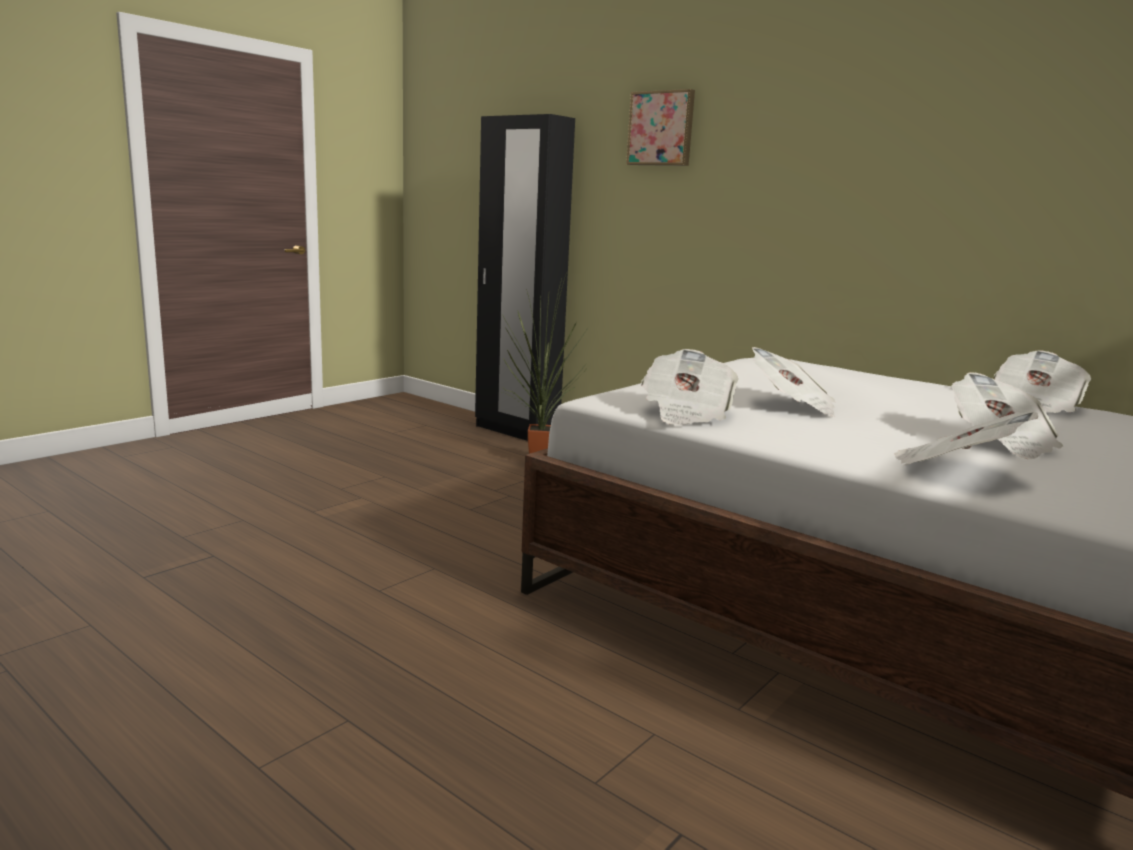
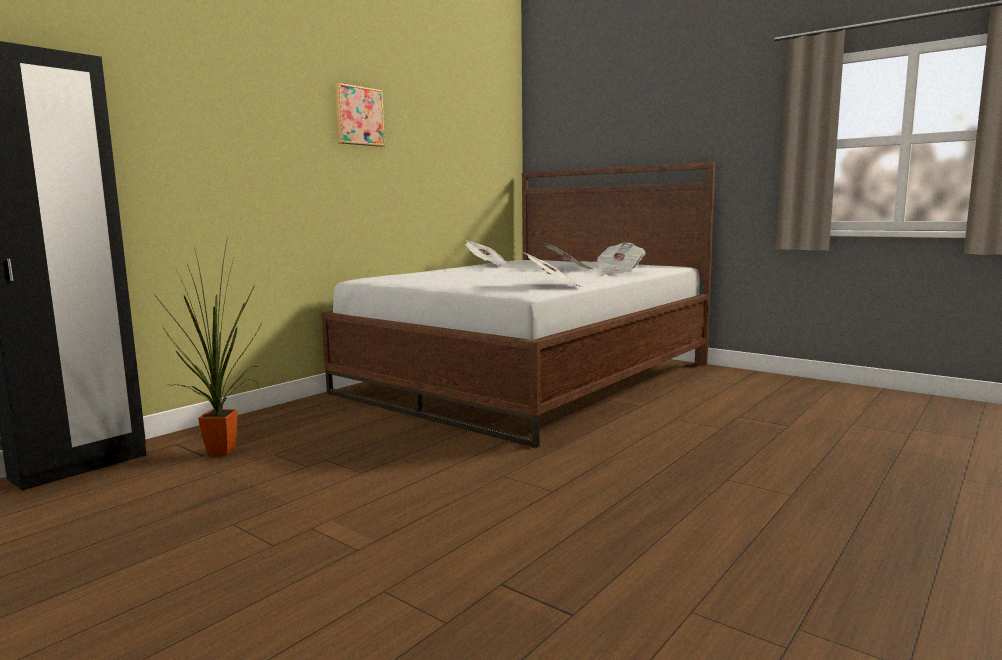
camera: 90 degrees left, 5 degrees down
picture [626,89,695,166] -> picture moved to [334,83,385,147]
newspaper [752,347,835,417] -> none

